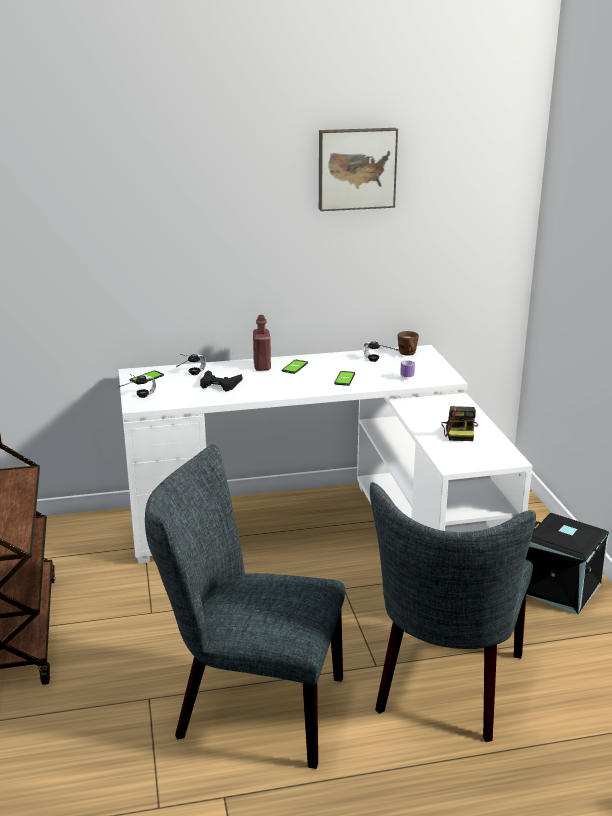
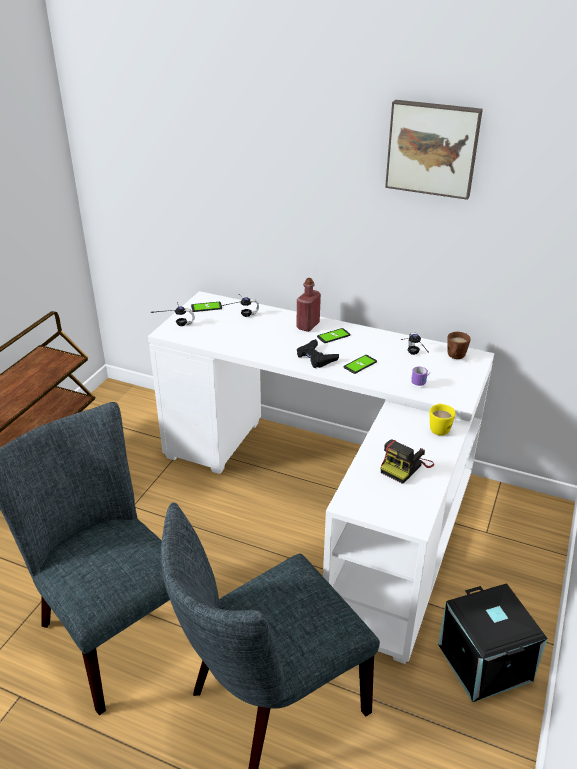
camera: 35 degrees right, 10 degrees up
black game controller [200,370,242,391] -> black game controller moved to [297,339,339,368]
none -> yellow mug [430,404,456,436]

